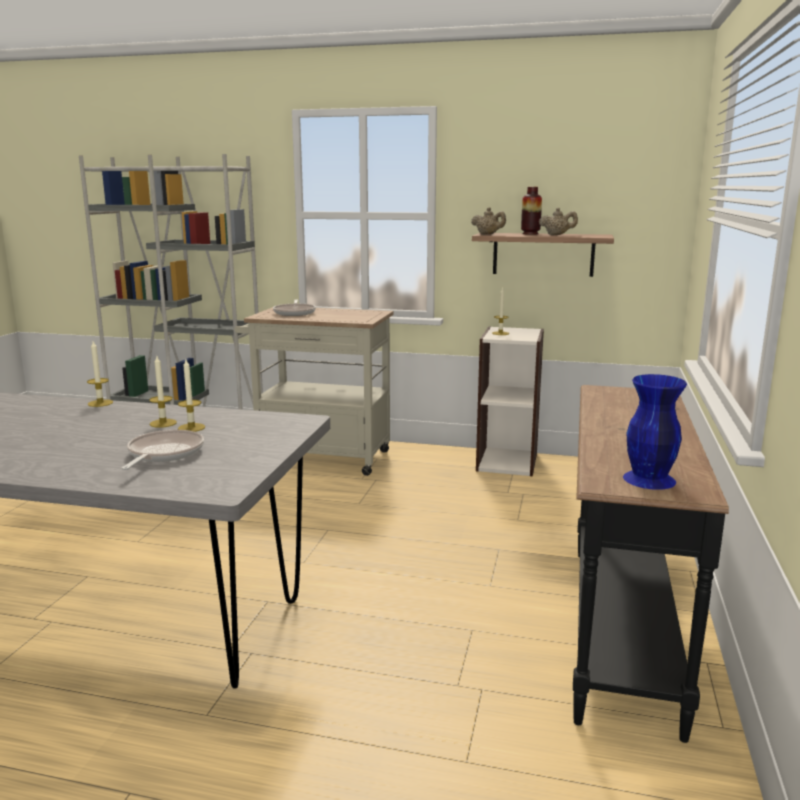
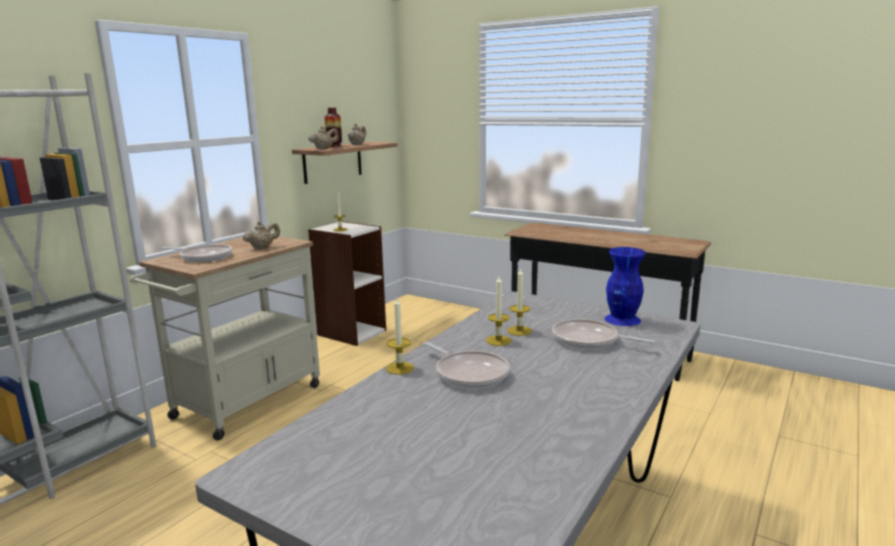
camera: 70 degrees left, 0 degrees up
blue vase [623,374,687,490] -> blue vase moved to [605,247,646,326]
none -> beige teapot [243,221,280,249]
none -> frying pan [423,342,510,389]

